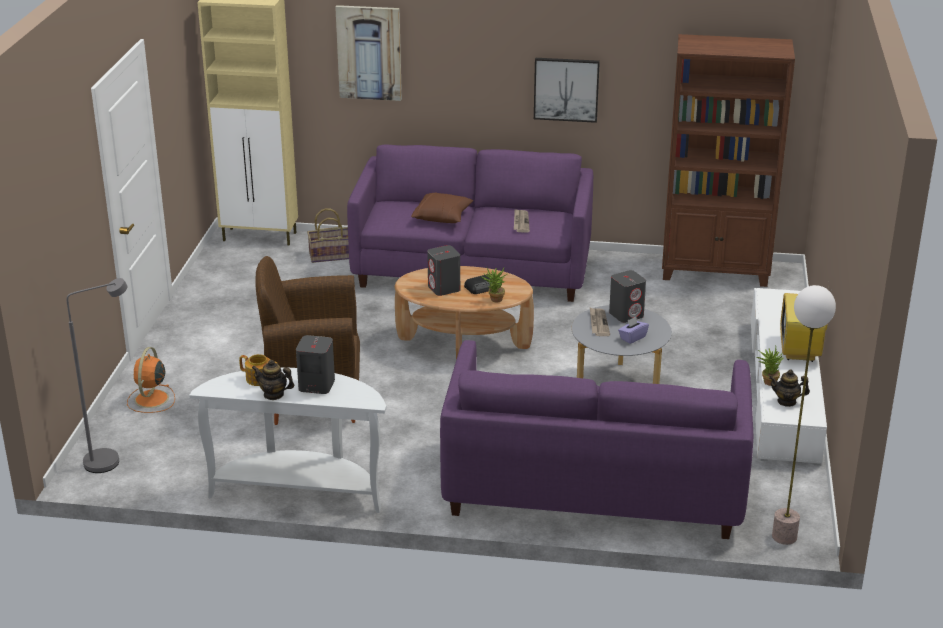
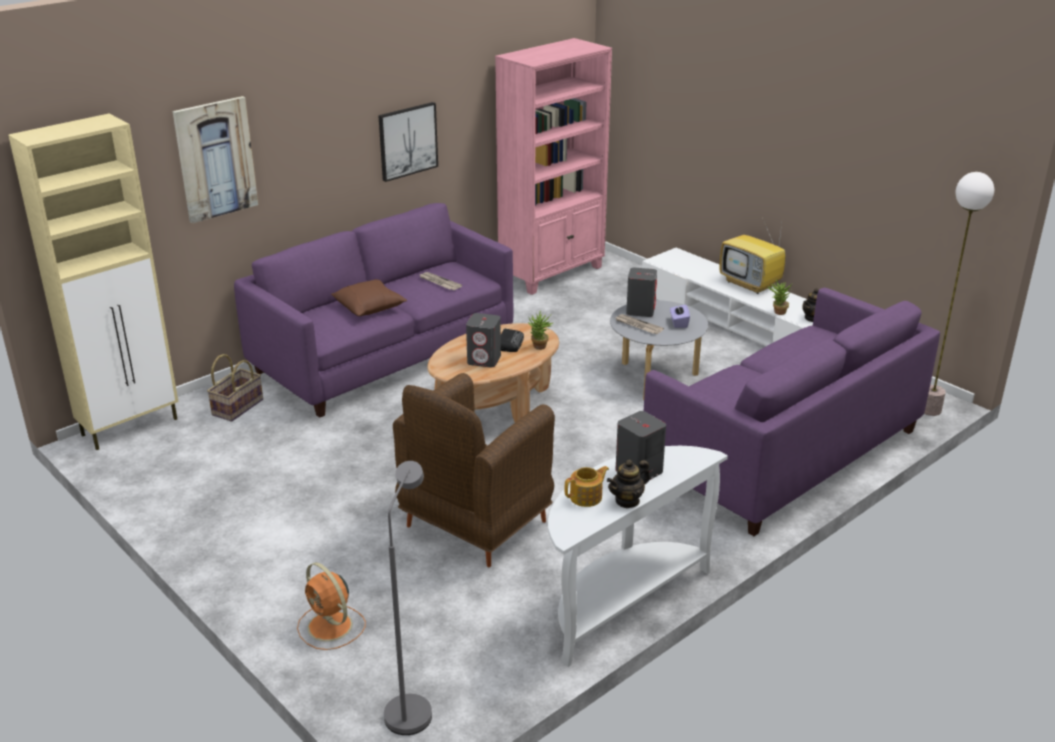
camera: 50 degrees left, 0 degrees up
brown bookcase [662,34,795,287] -> pink bookcase [495,38,612,295]

